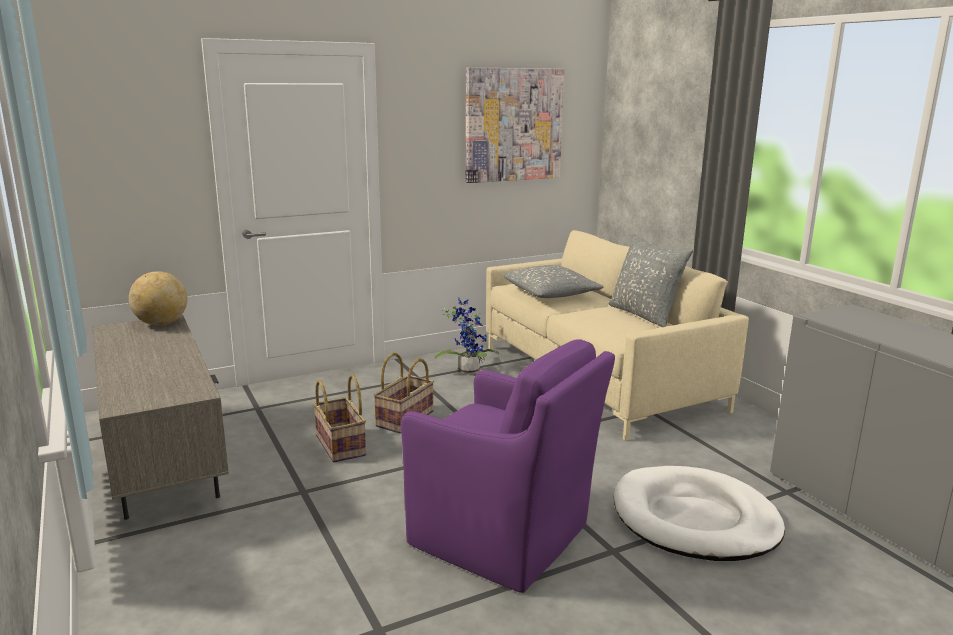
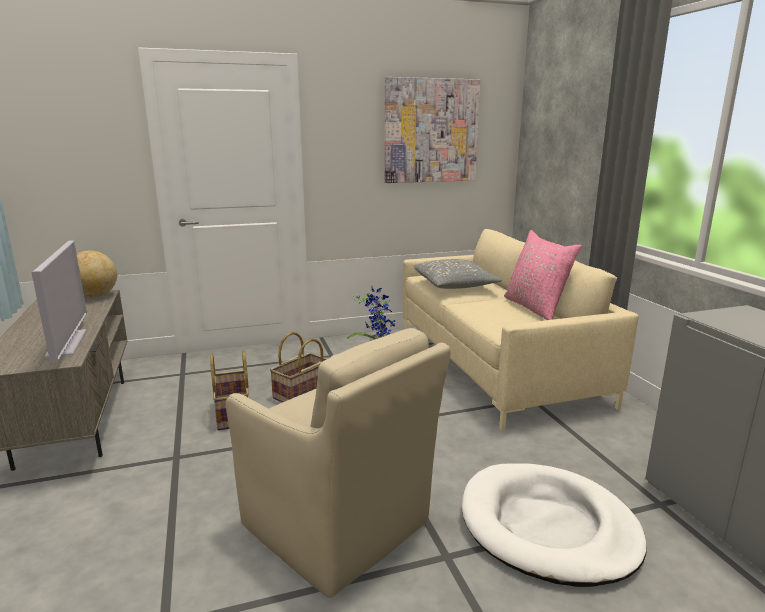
camera: 10 degrees right, 0 degrees up
purple armchair [401,339,615,593] -> beige armchair [226,328,451,598]
grey pillow [608,234,693,327] -> pink pillow [504,230,582,320]
none -> television [32,240,87,363]

